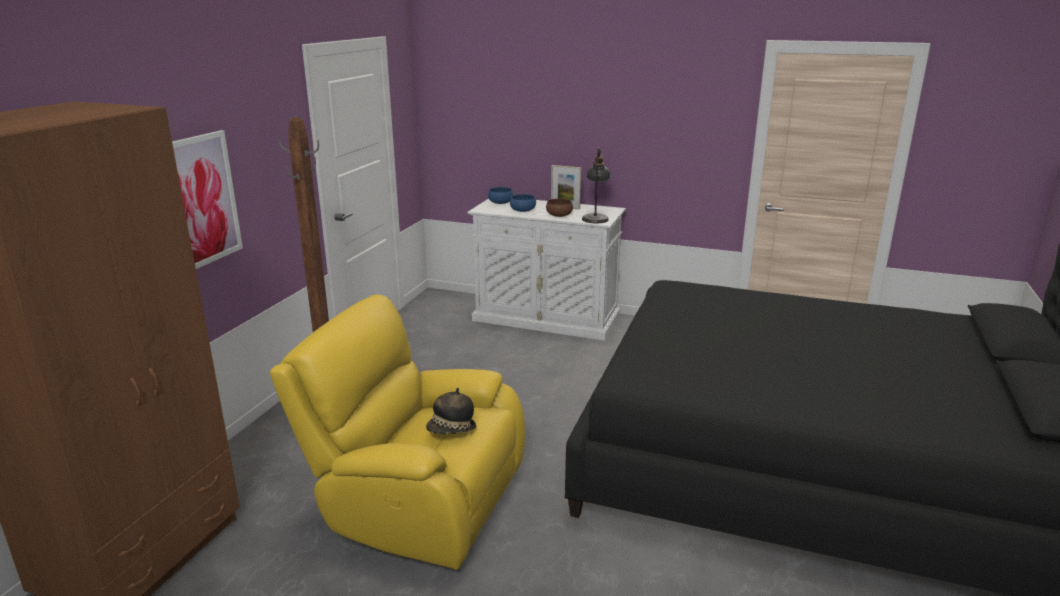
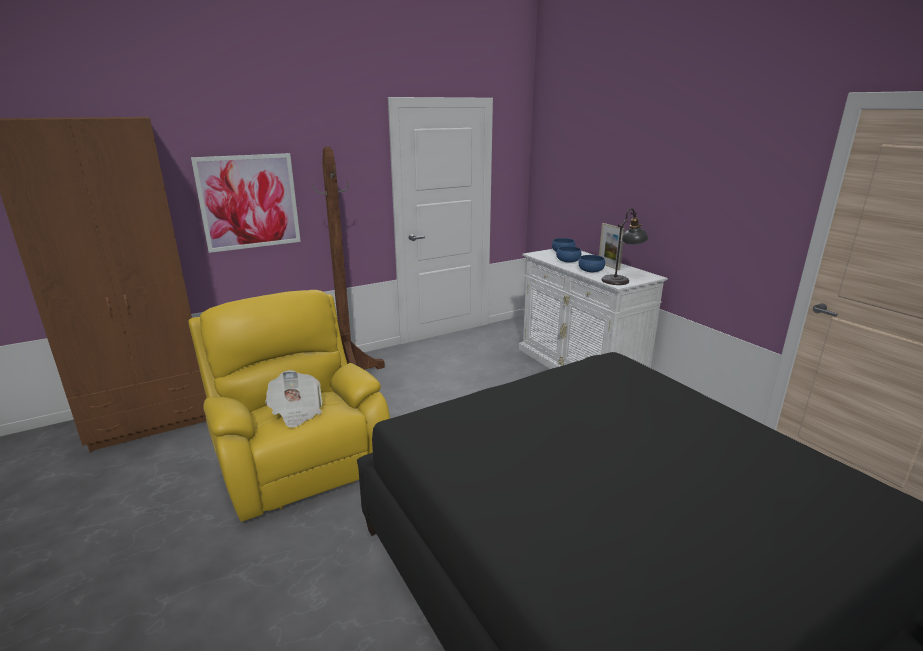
camera: 40 degrees right, 0 degrees up
hat [426,388,476,434] -> newspaper [265,370,322,428]
brown bowl [546,199,573,217] -> blue bowl [578,255,605,272]

